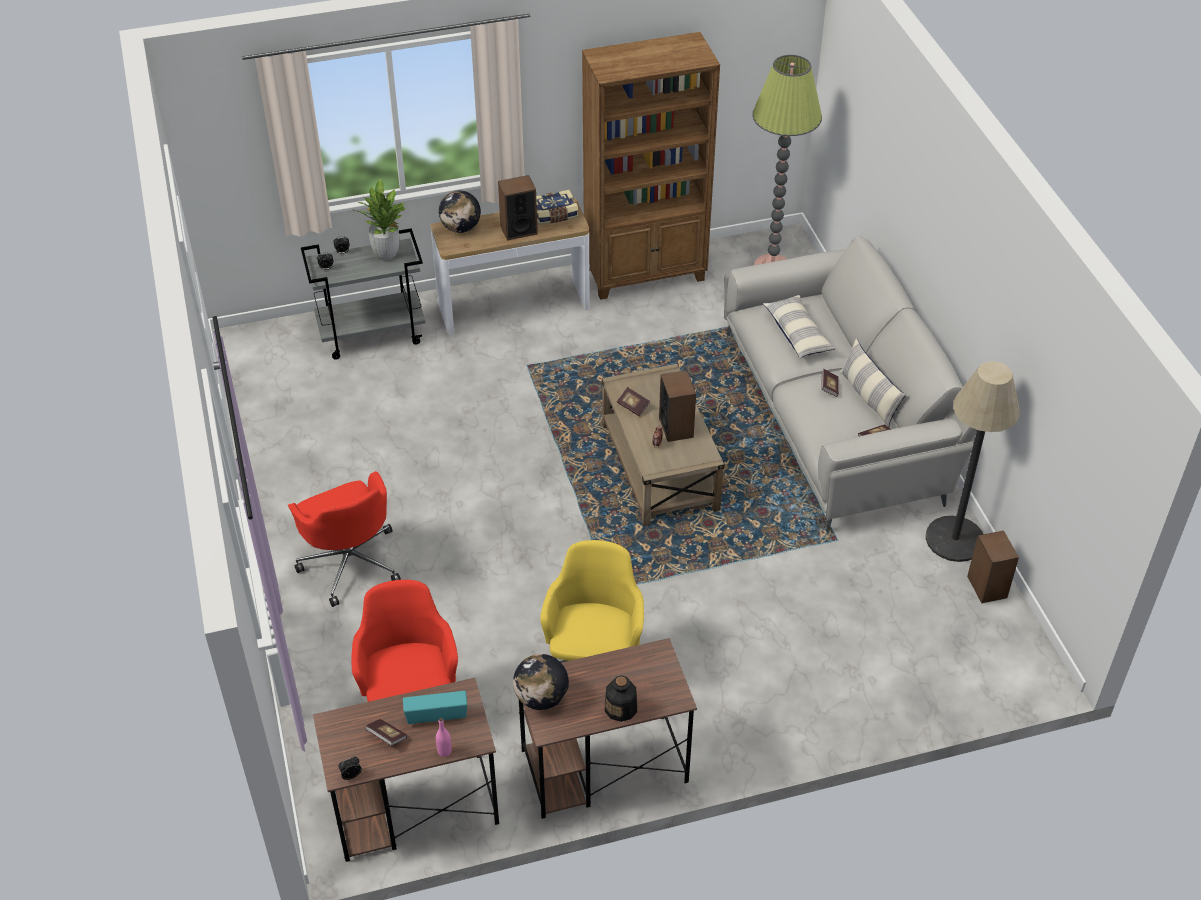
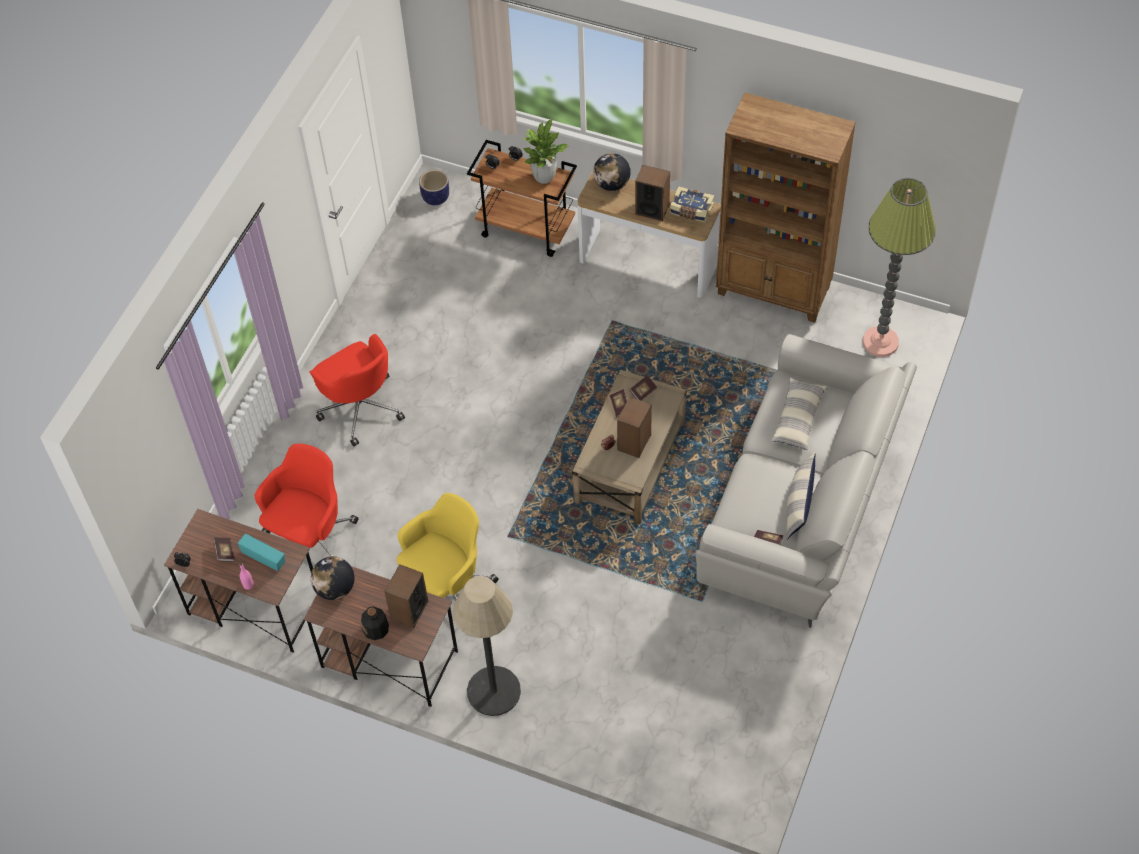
camera: 40 degrees right, 10 degrees up
red office chair [288,471,401,607] -> red office chair turned 45 degrees counterclockwise [309,334,405,446]
grey cart [301,228,425,360] -> brown cart [467,140,577,257]
book [821,369,839,397] -> book moved to [630,375,657,400]
floor lamp [926,361,1020,562] -> floor lamp moved to [453,576,521,716]
speaker [967,530,1019,603] -> speaker moved to [384,564,428,628]
none -> planter [419,170,449,205]

